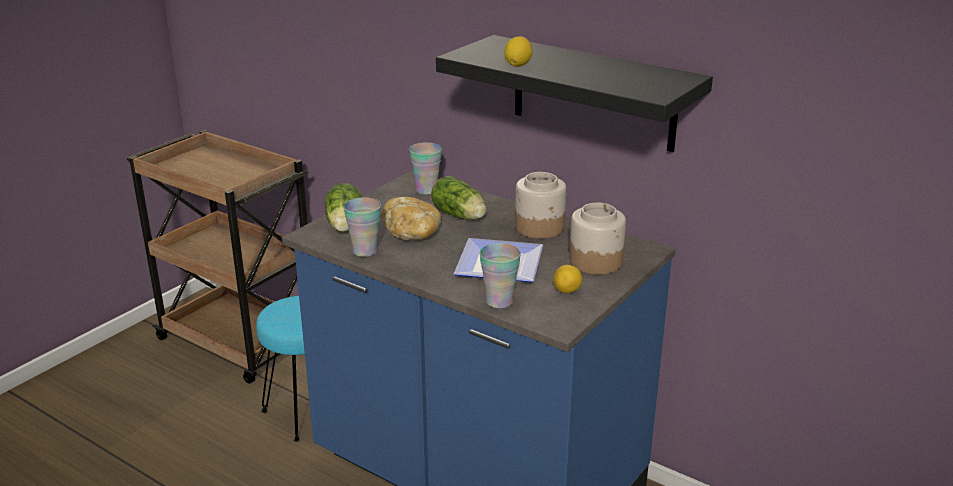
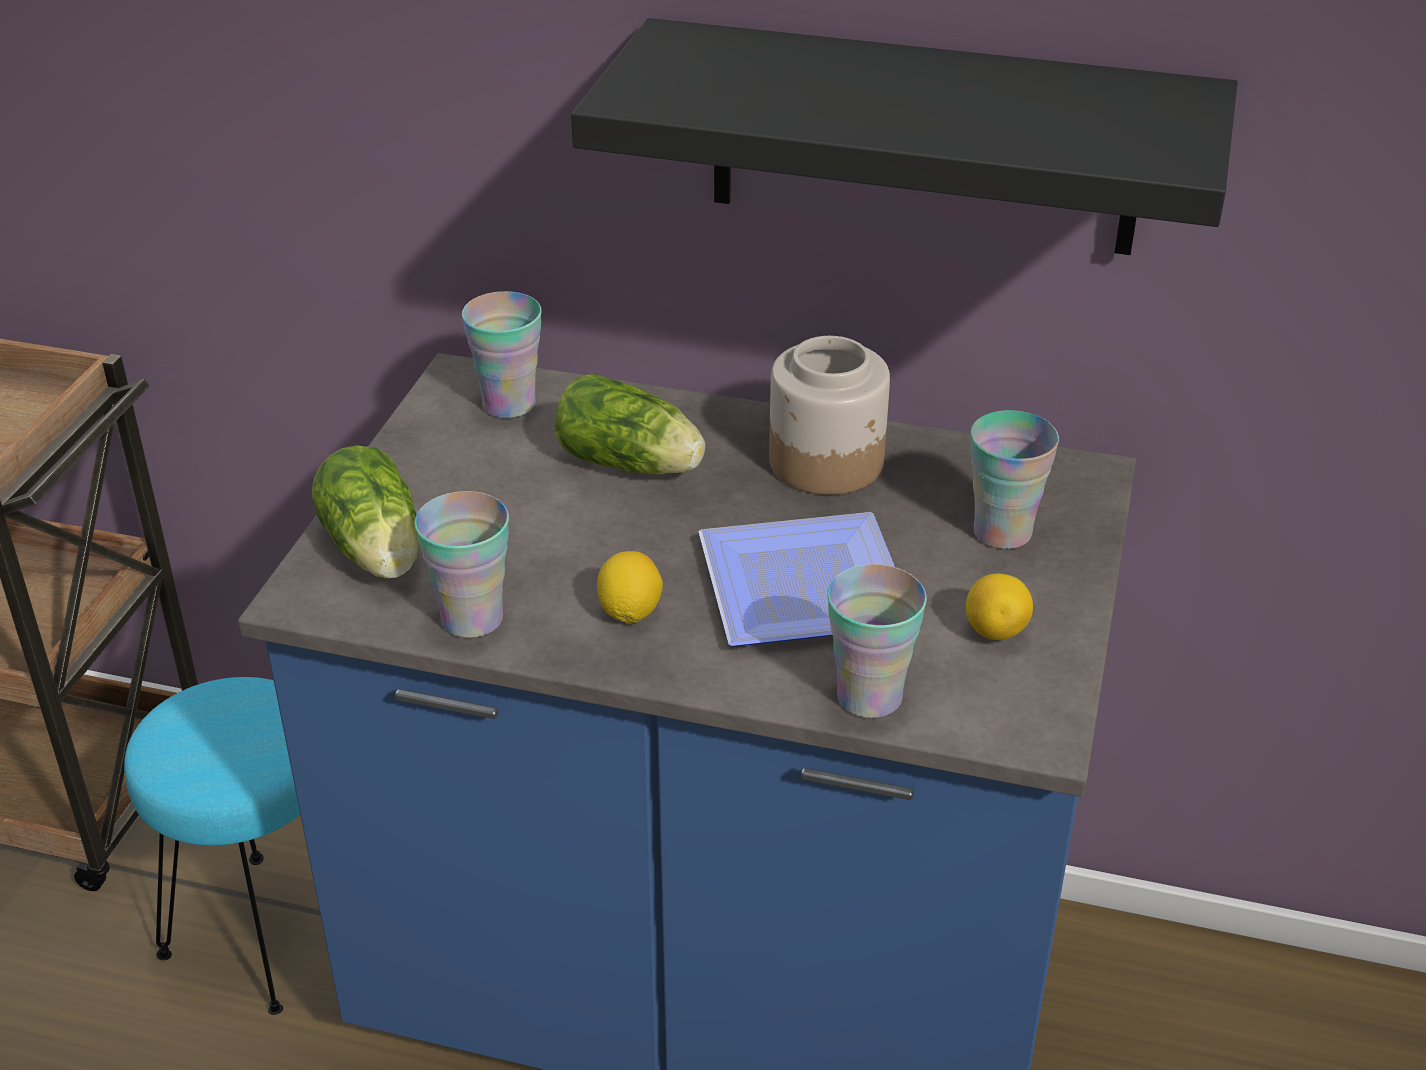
camera: 20 degrees left, 10 degrees up
bread [382,197,441,240] -> none
lemon [504,37,533,67] -> lemon moved to [597,551,663,623]
jar [569,202,626,275] -> cup [970,410,1059,549]

